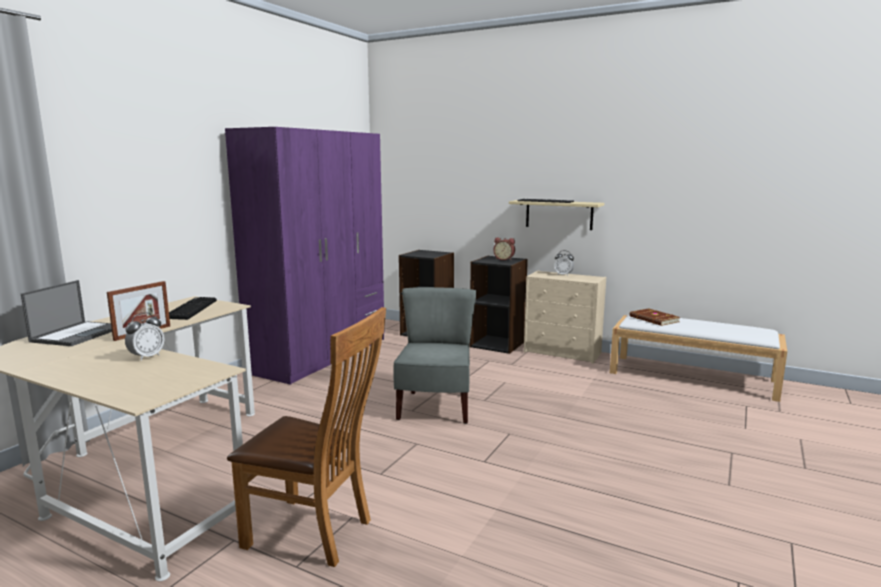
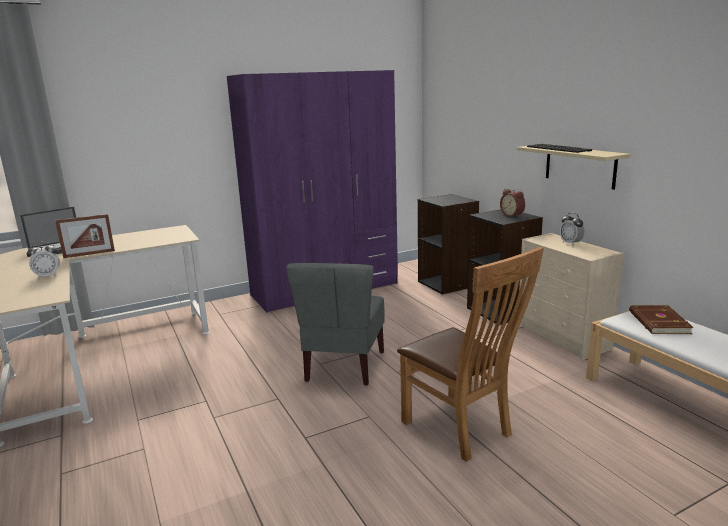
camera: 35 degrees right, 5 degrees up
keyboard [169,297,217,320] -> none
brown chair [227,307,386,567] -> brown chair moved to [397,247,544,462]
grey chair [393,287,476,424] -> grey chair turned 150 degrees clockwise [286,263,385,386]

